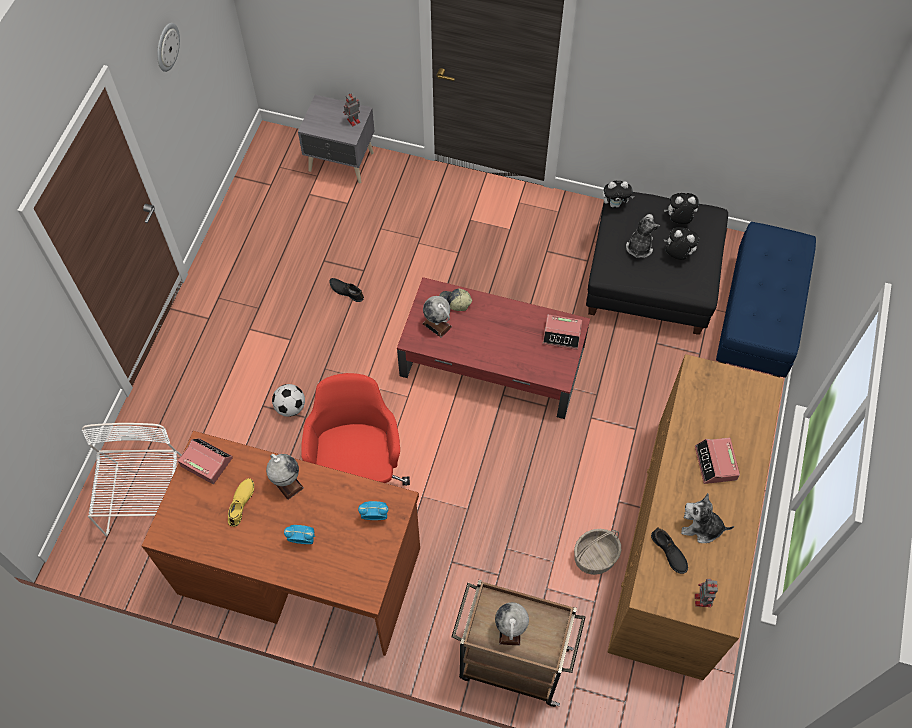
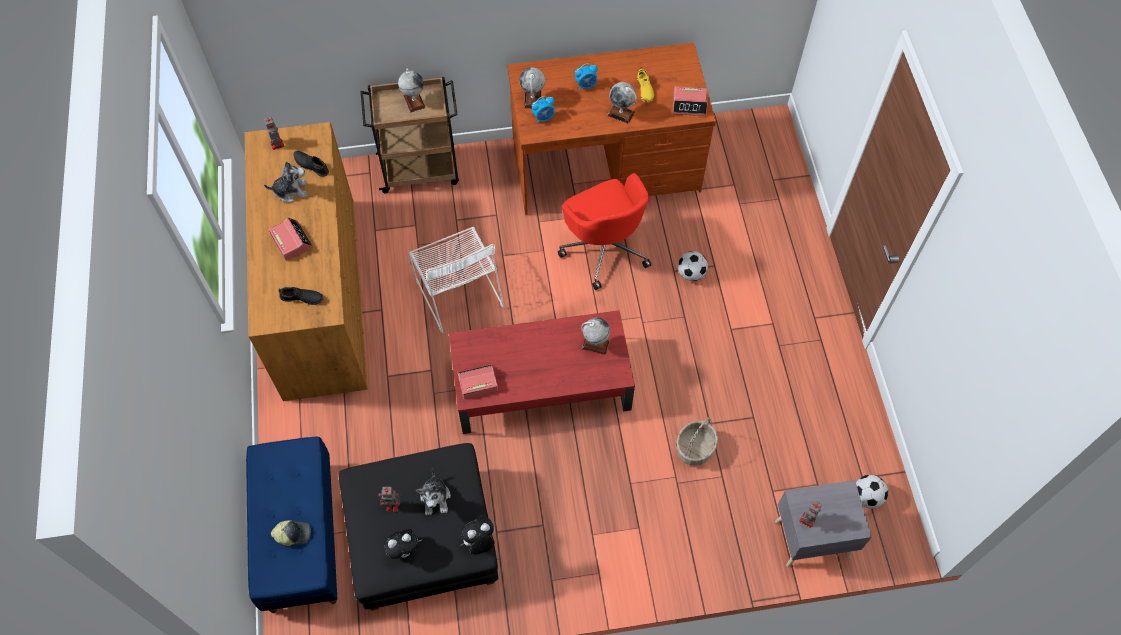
camera: 155 degrees right, 0 degrees up
white chair [82,423,182,536] -> white chair moved to [408,227,504,333]
wall clock [157,23,180,72] -> none
black shoe [329,278,364,302] -> black shoe moved to [279,287,324,305]
cap [439,288,472,311] -> cap moved to [271,520,311,546]
basket [574,529,621,575] -> basket moved to [676,417,718,466]
plush toy [664,227,699,260] -> toy robot [379,487,401,512]
none -> globe [519,67,545,108]
none -> football [856,475,888,508]

